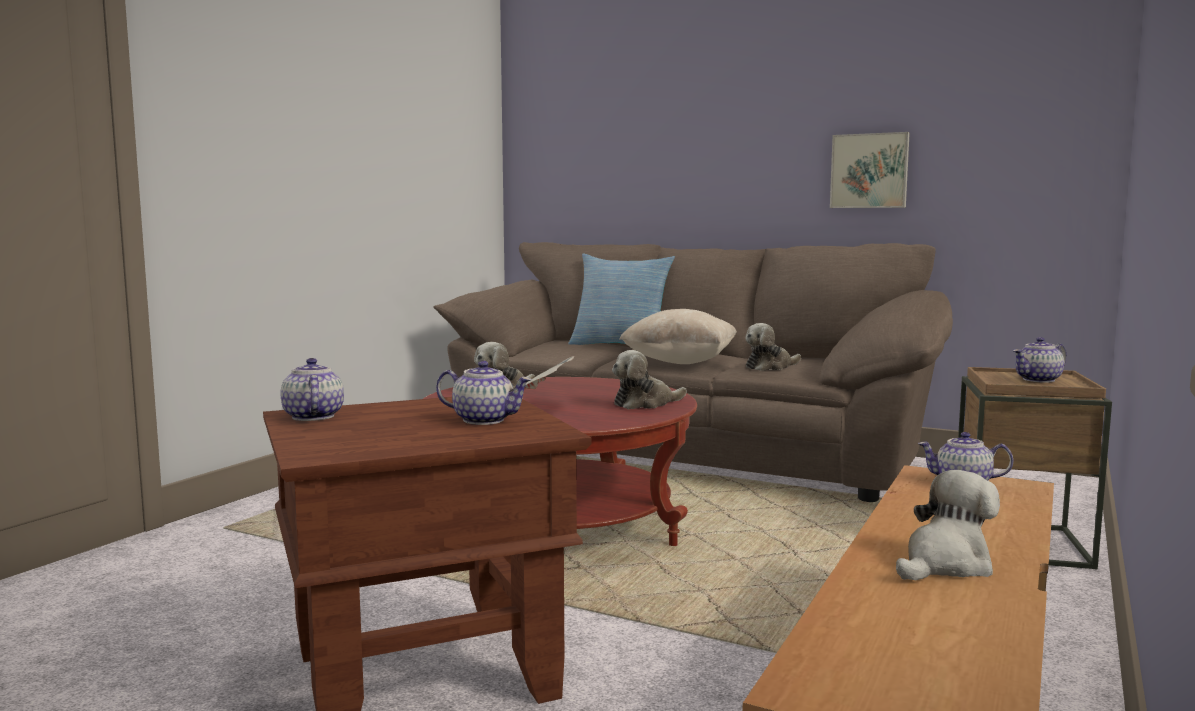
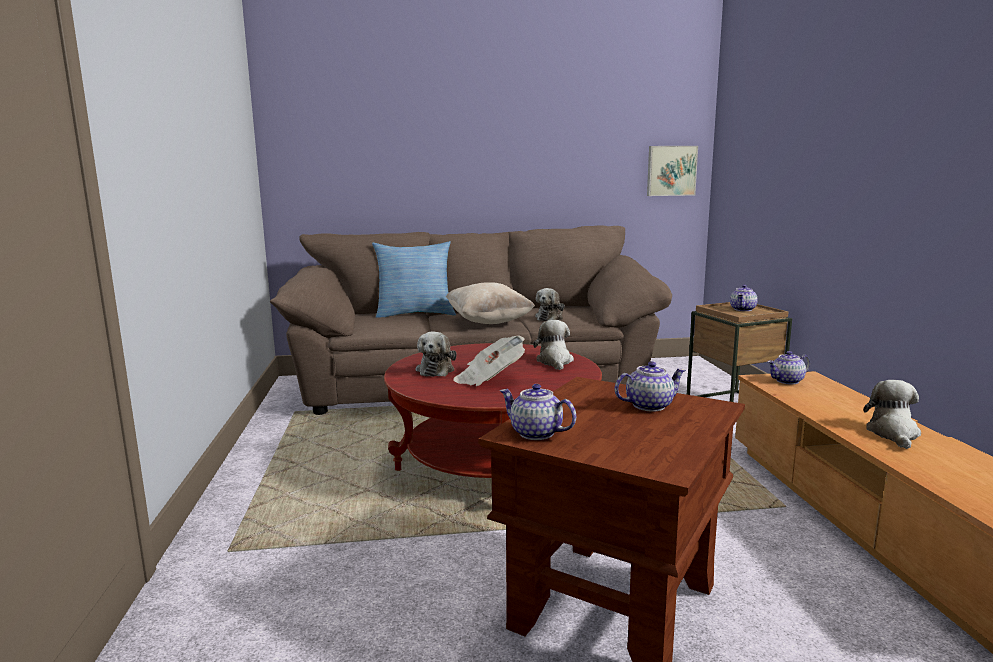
camera: 35 degrees left, 5 degrees up
plush toy [612,350,687,409] -> plush toy turned 150 degrees clockwise [533,320,574,370]
picture [830,132,910,208] -> picture moved to [647,146,698,196]

